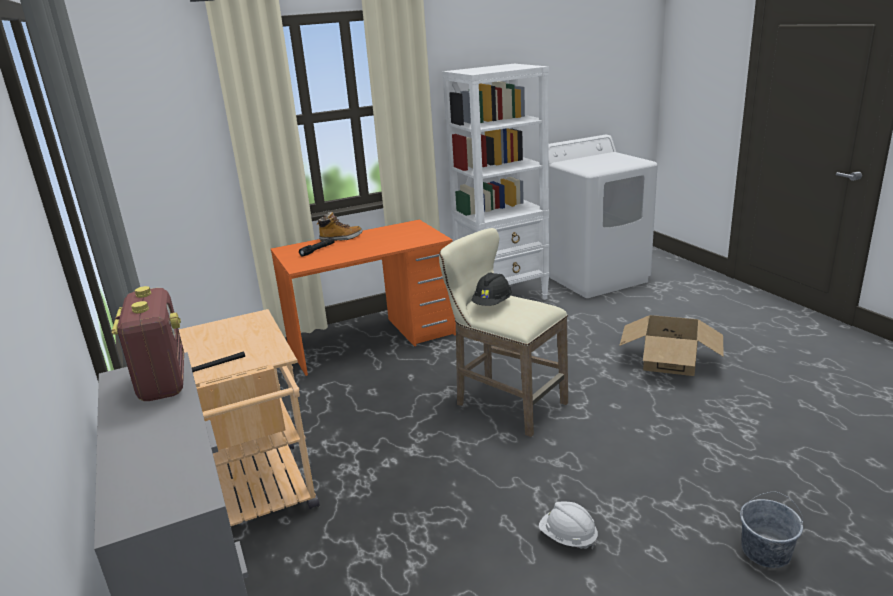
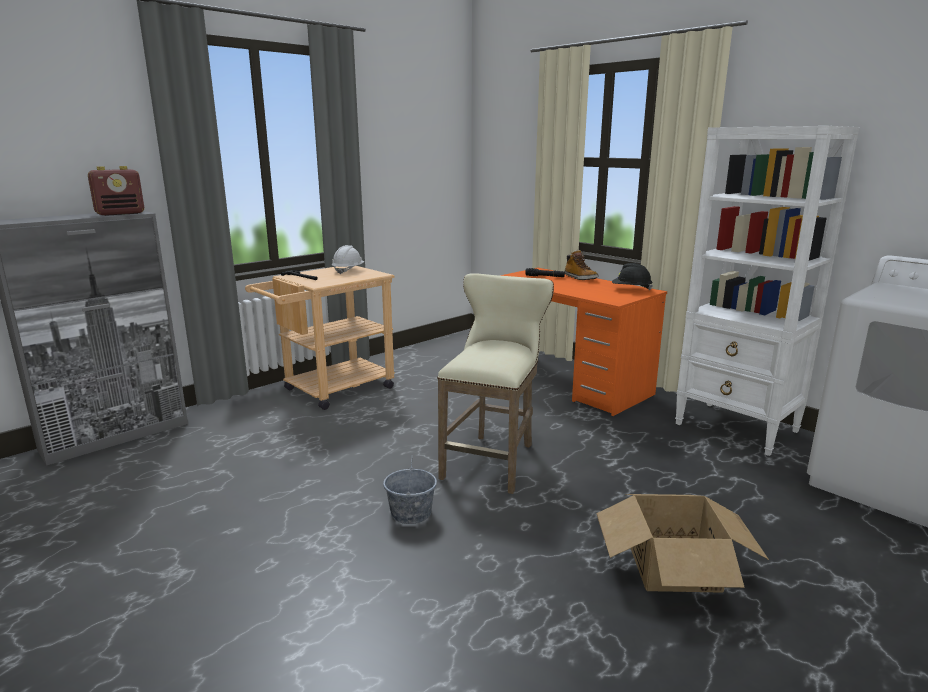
camera: 70 degrees right, 5 degrees down
black hard hat [472,272,512,306] -> black hard hat moved to [612,263,653,291]
white hard hat [539,501,598,549] -> white hard hat moved to [332,245,365,275]
grey bucket [740,491,803,568] -> grey bucket moved to [383,461,437,524]

